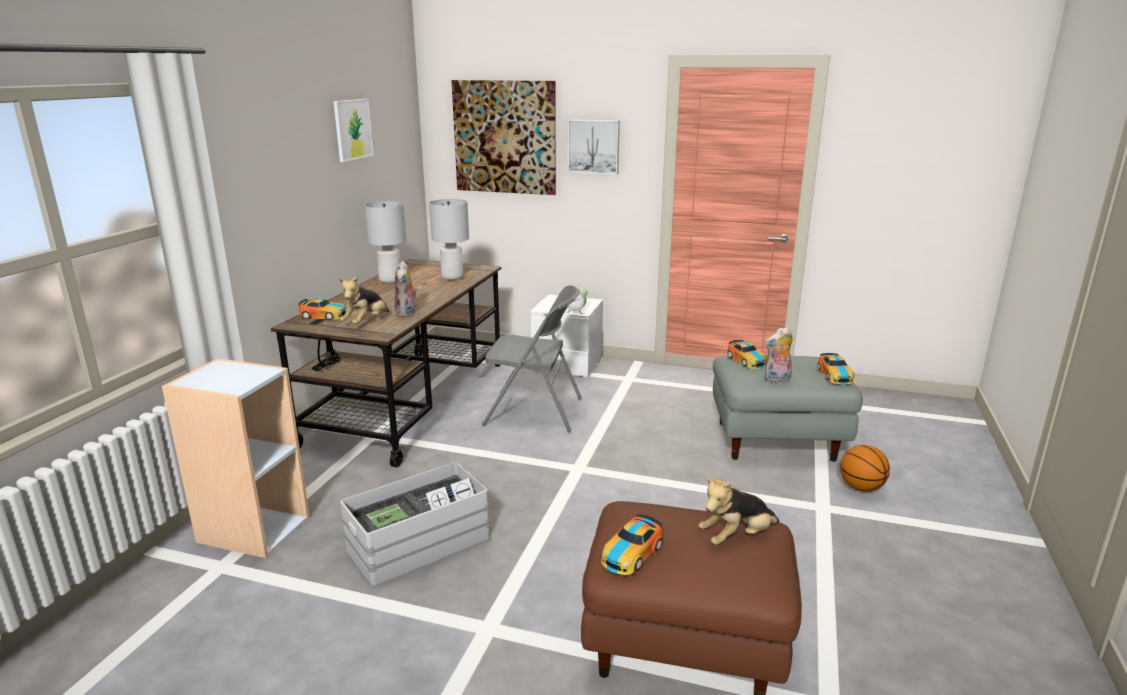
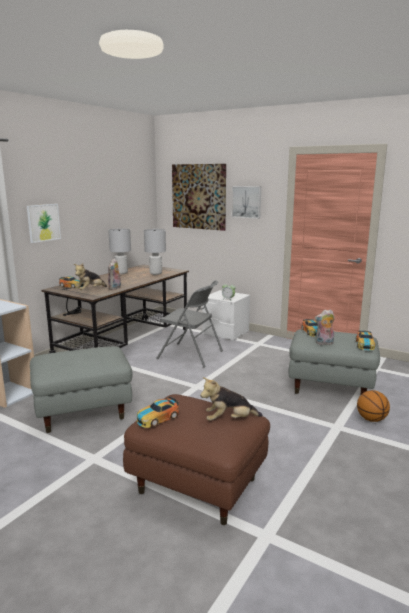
camera: 15 degrees right, 5 degrees down
picture [333,99,374,162] -> picture moved to [27,204,61,243]
grey storage box [340,462,491,588] -> grey ottoman [30,346,132,433]

